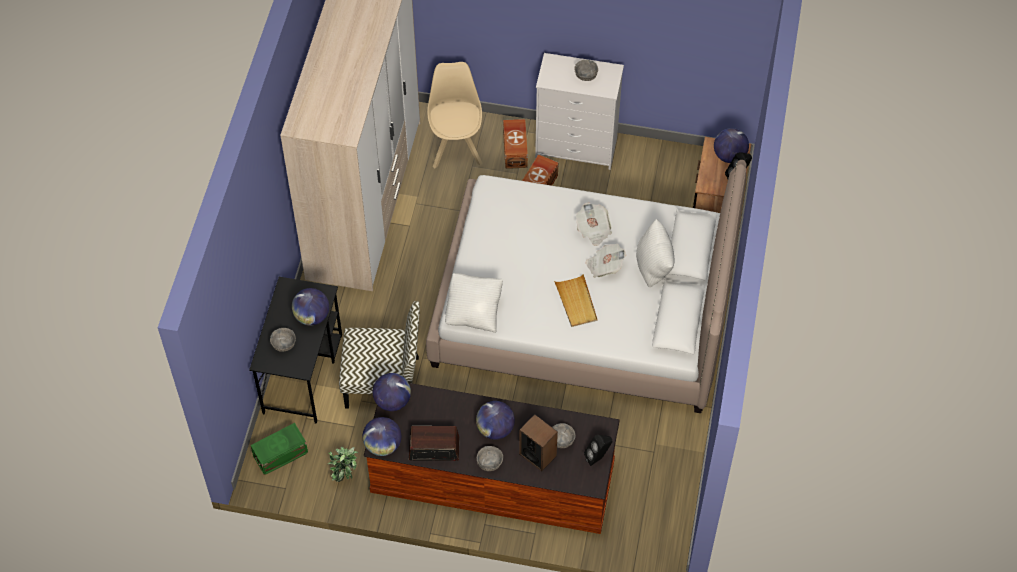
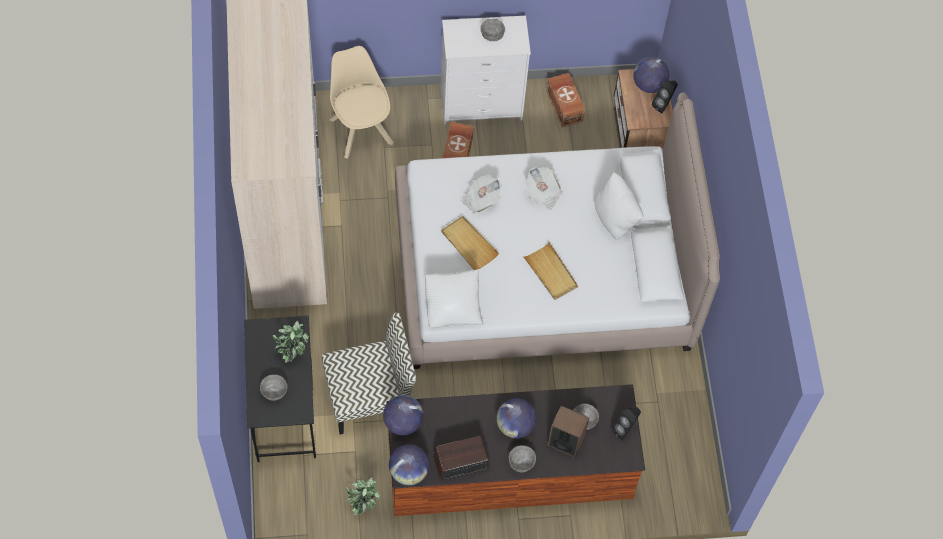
camera: 20 degrees left, 5 degrees up
green storage box [251,423,308,475] -> none
globe [292,288,329,326] -> potted plant [273,321,309,363]
brown storage box [503,119,528,169] -> brown storage box moved to [546,73,585,127]
newspaper [586,244,626,278] -> newspaper moved to [460,174,502,214]
none -> beige tray [441,216,499,270]

